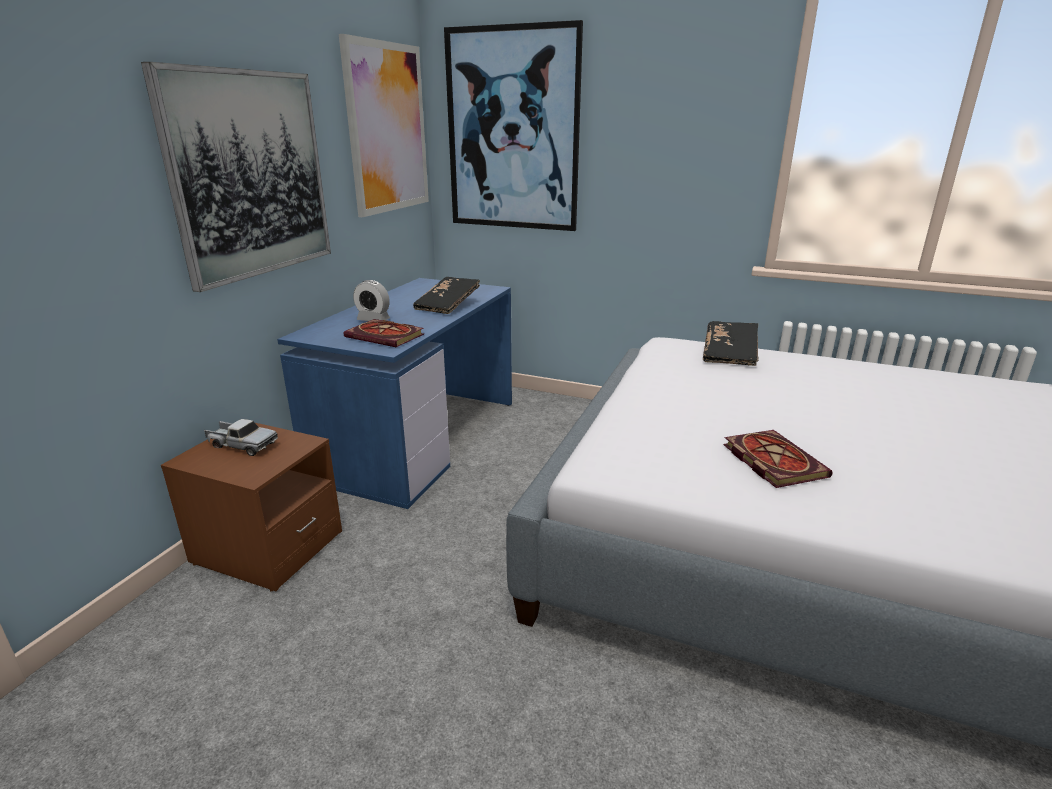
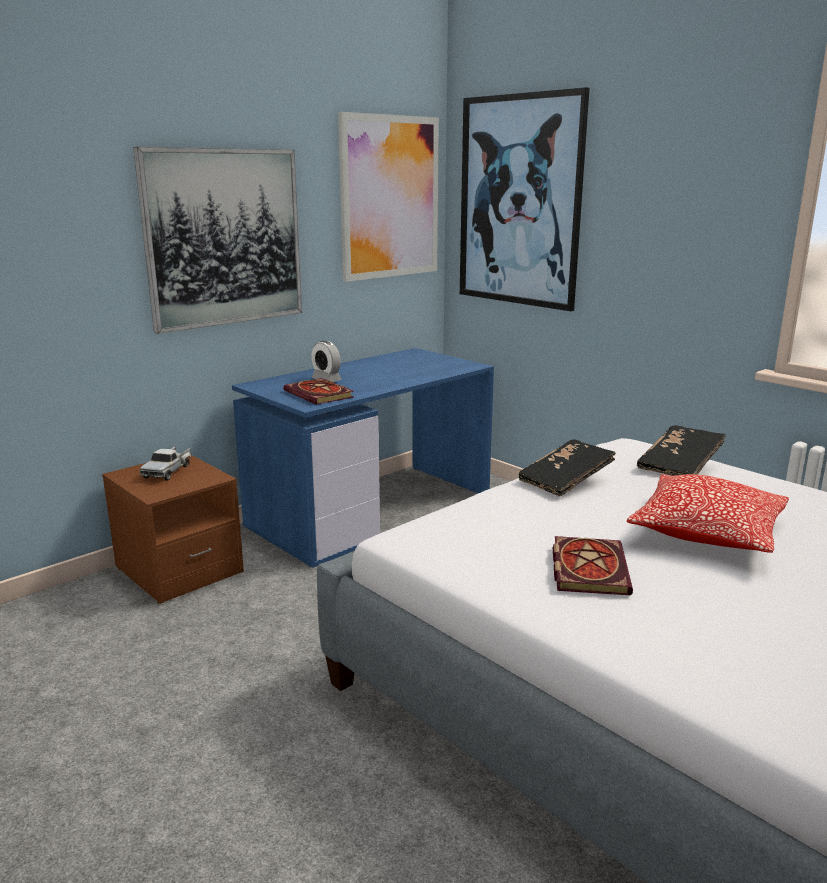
camera: 25 degrees right, 5 degrees down
toy truck [204,419,278,456] -> toy truck turned 60 degrees clockwise [139,446,191,480]
black book [413,277,480,314] -> black book moved to [519,439,616,497]
none -> pillow [627,474,789,553]

